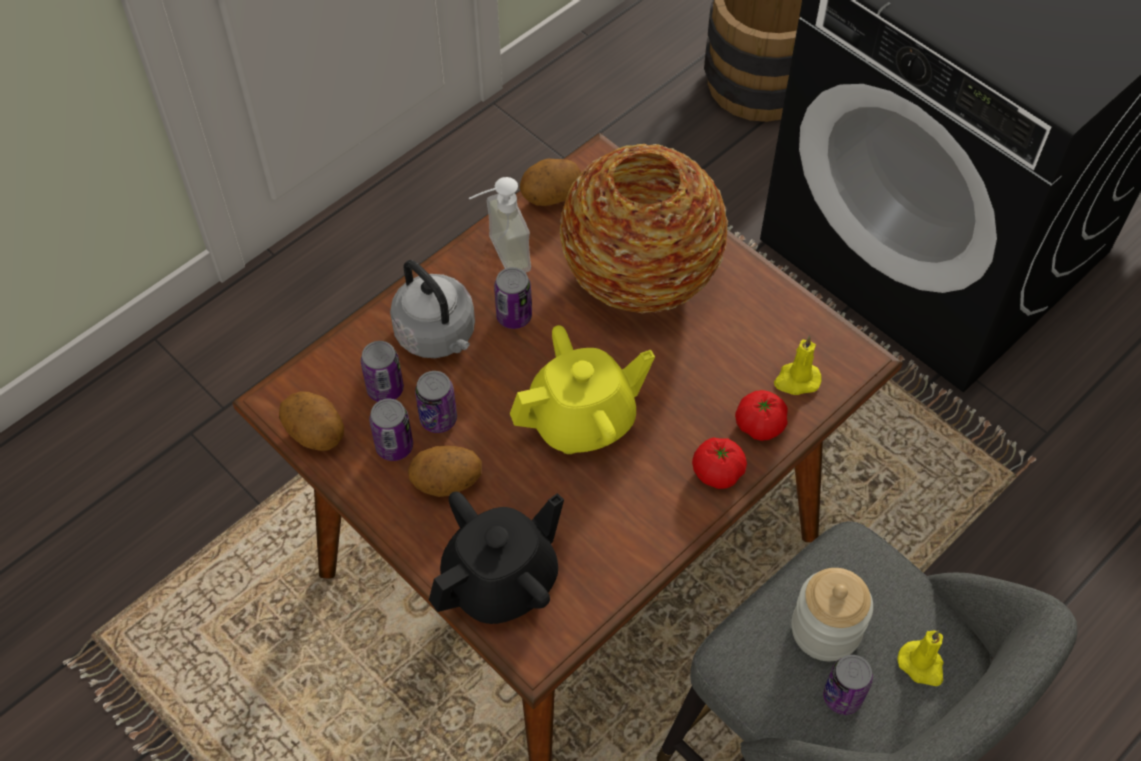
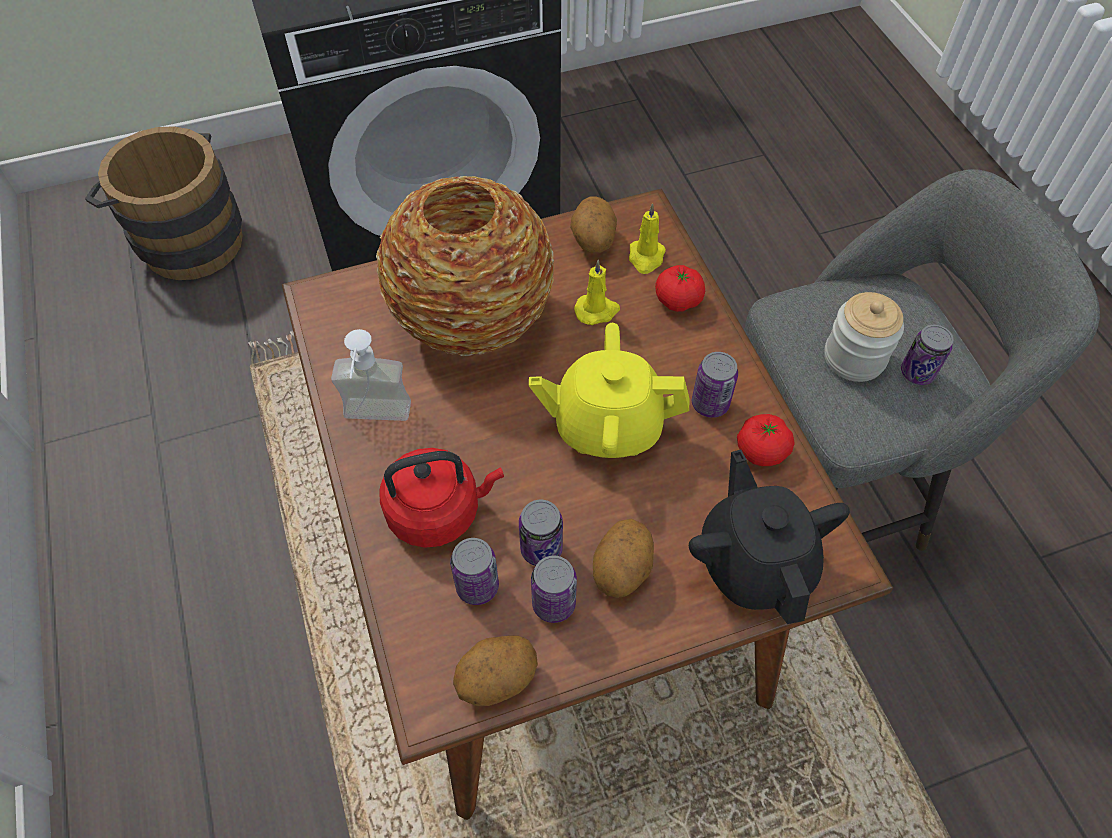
camera: 65 degrees left, 0 degrees up
grey kettle [390,260,475,358] -> red kettle [380,448,504,548]
can [494,267,532,329] -> can moved to [692,352,738,418]
yellow teapot [510,325,655,454] -> yellow teapot turned 90 degrees counterclockwise [529,323,690,458]
potato [520,158,581,206] -> potato moved to [570,196,617,253]
tomato [692,437,747,489] -> tomato moved to [737,414,794,466]
yellow candle [898,630,944,686] -> yellow candle moved to [574,260,620,325]

